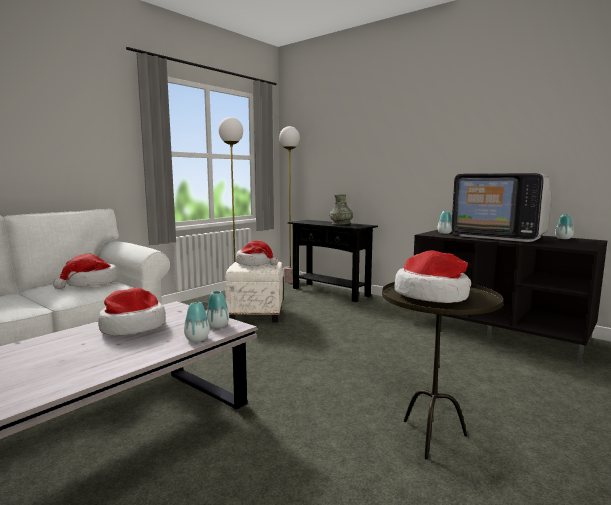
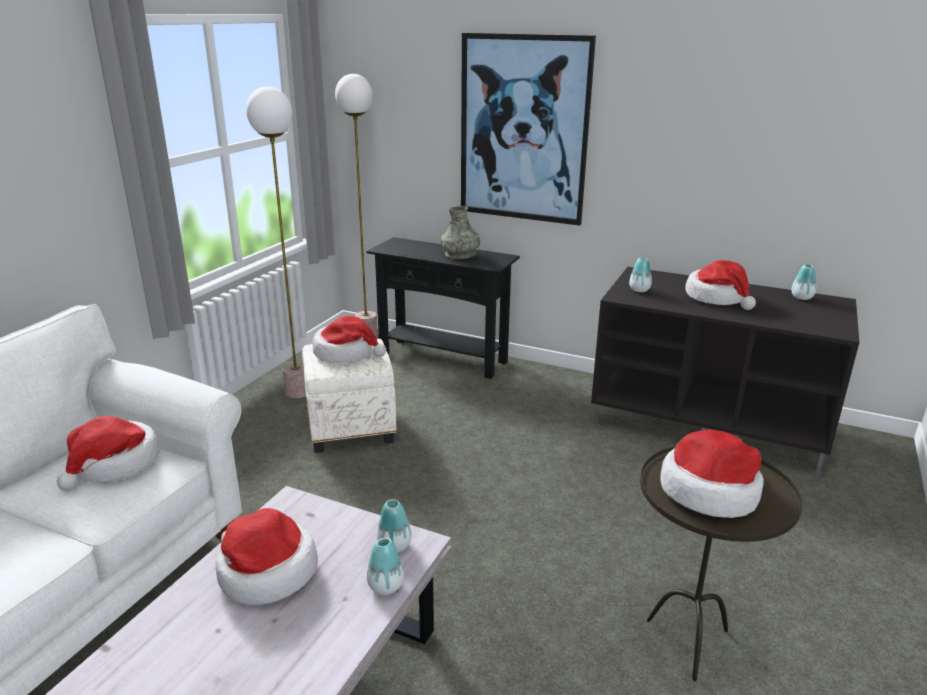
camera: 15 degrees left, 15 degrees up
television [451,173,551,242] -> hat [685,260,756,310]
none -> picture [461,33,596,226]

